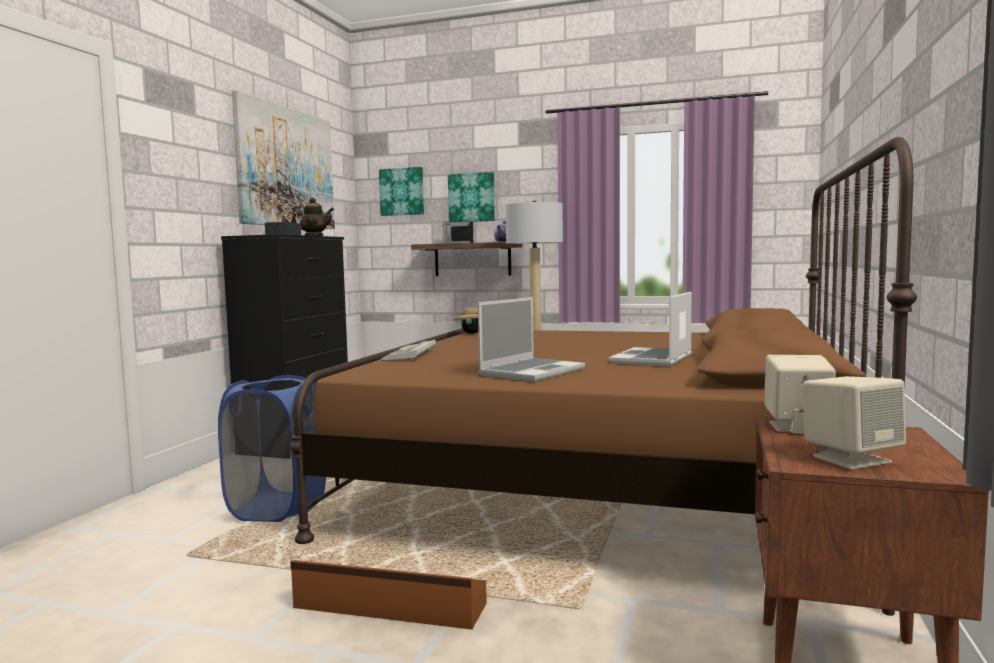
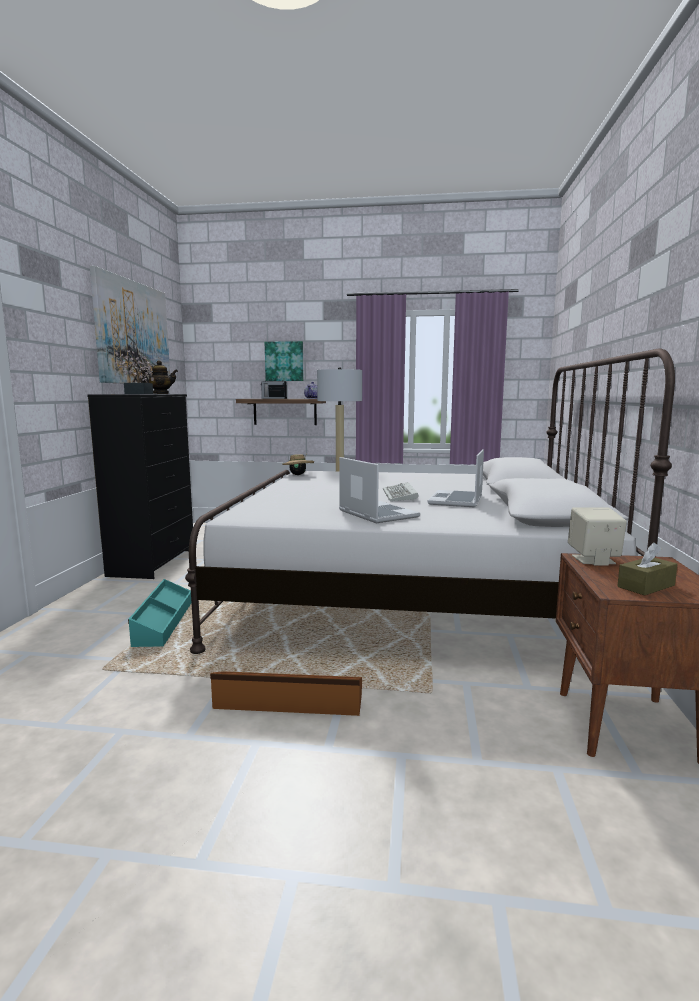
camera: 10 degrees left, 5 degrees up
blue laundry basket [218,375,326,522] -> turquoise storage box [128,579,191,647]
brown bed [290,137,917,616] -> white bed [185,348,675,654]
picture [379,167,424,216] -> none
keyboard [382,340,436,361] -> keyboard moved to [383,482,418,501]
laptop [478,297,585,382] -> laptop turned 60 degrees counterclockwise [339,457,420,523]
beige speaker [803,376,906,470] -> brown tissue box [618,543,678,596]

